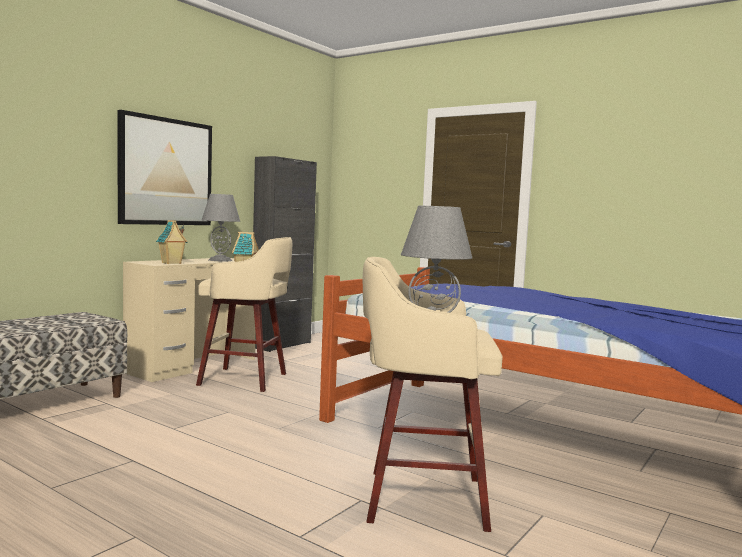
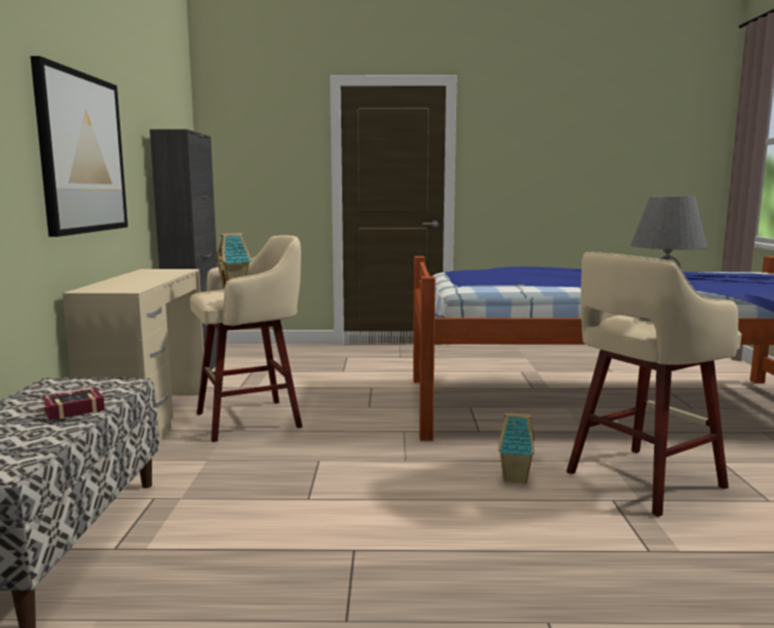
camera: 35 degrees left, 5 degrees up
toy house [156,220,188,264] -> toy house moved to [498,413,535,484]
grey table lamp [202,194,240,261] -> none
none -> book [42,388,105,420]

